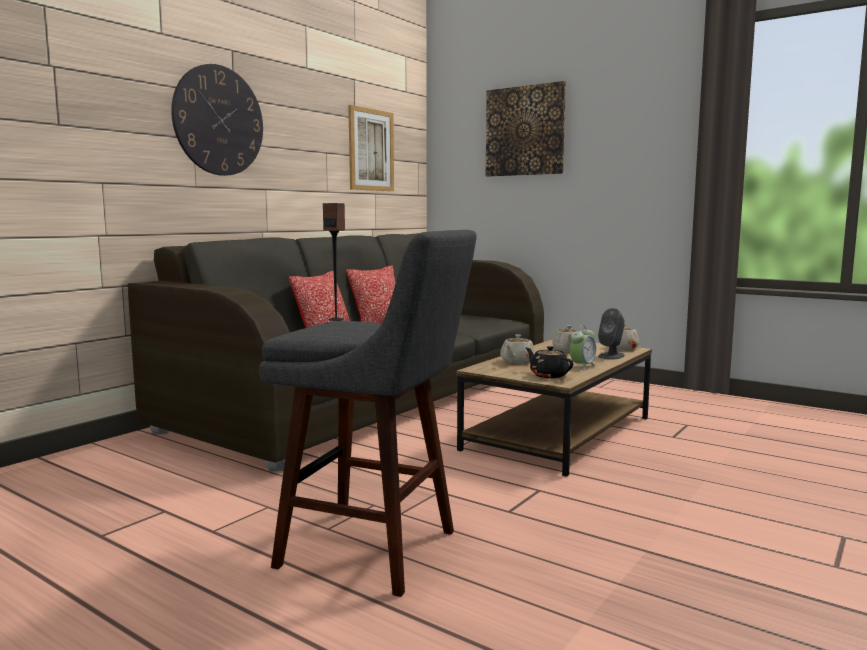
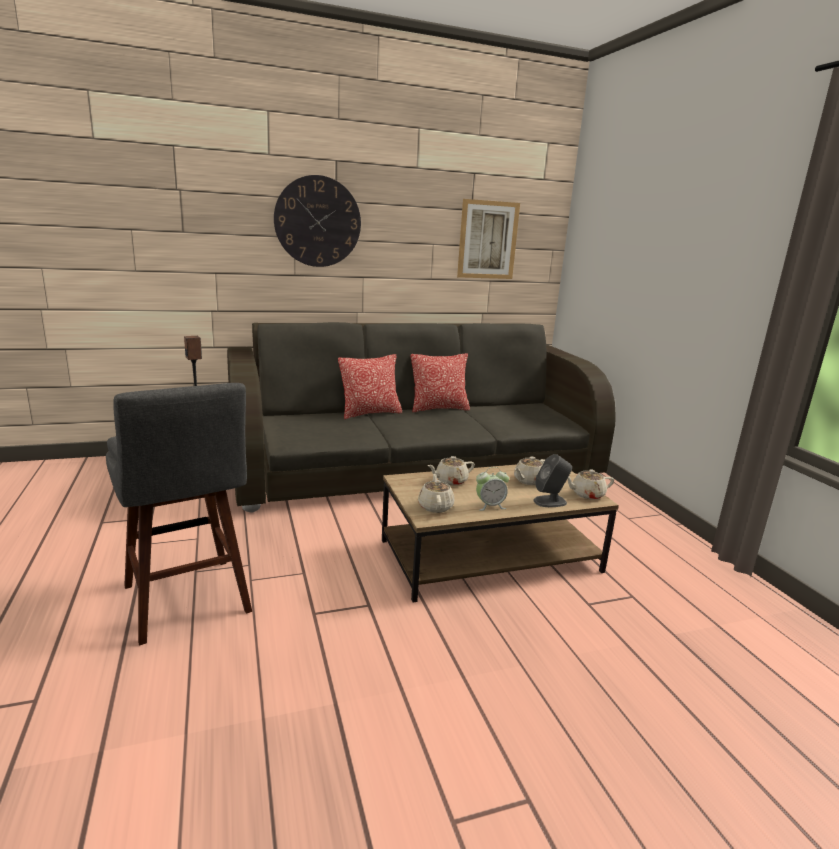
camera: 35 degrees right, 10 degrees up
picture [486,81,566,176] -> none
black teapot [526,346,574,378] -> beige teapot [418,474,454,513]

